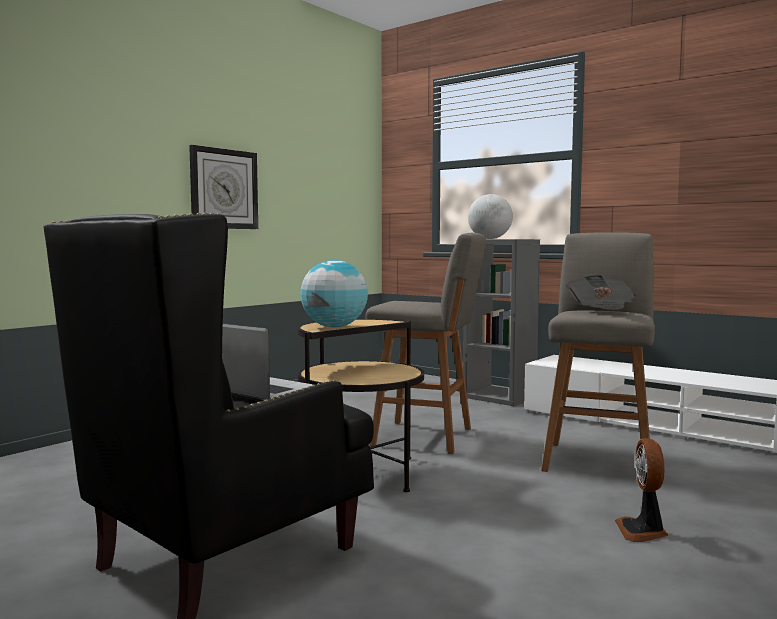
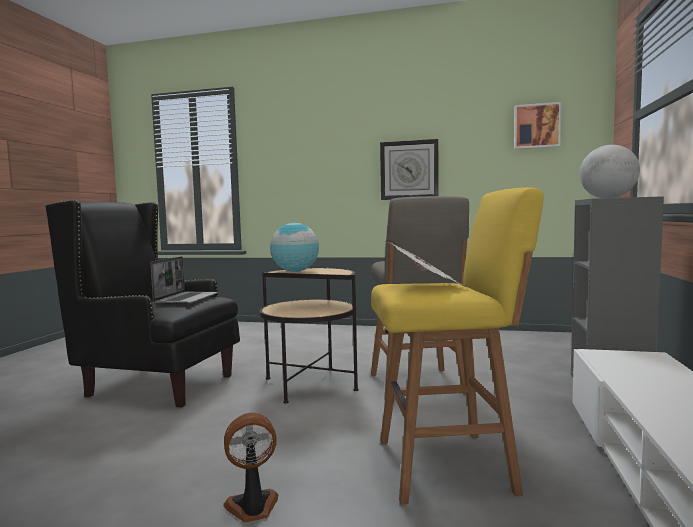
camera: 65 degrees right, 0 degrees up
grey stool [541,232,655,472] -> yellow stool [371,187,544,504]
none -> picture [514,102,562,149]

